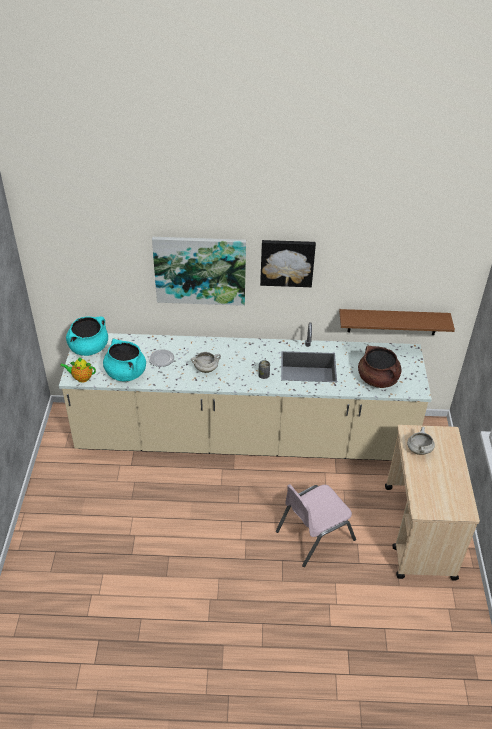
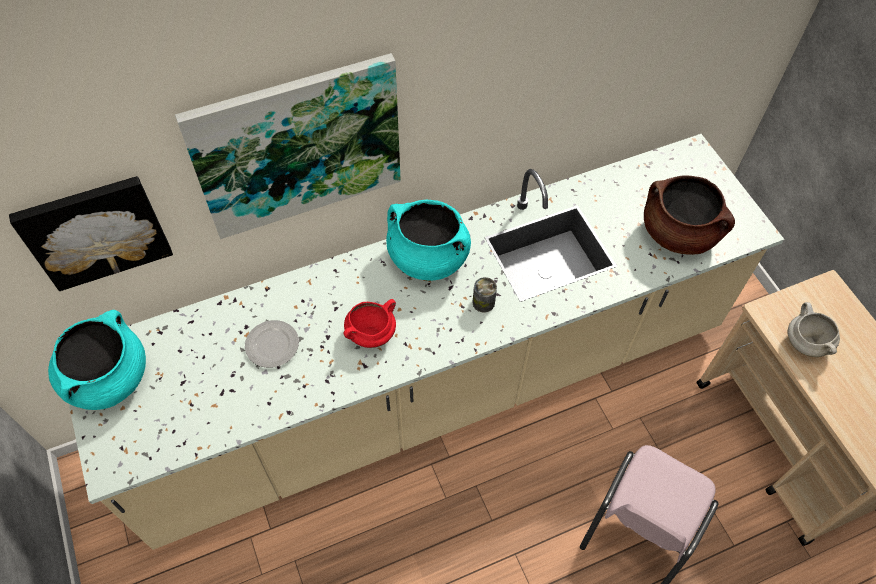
camera: 25 degrees left, 15 degrees up
teapot [60,357,96,382] -> none
turquoise cooking pot [103,339,146,381] -> turquoise cooking pot moved to [386,200,471,280]
white cooking pot [191,352,221,373] -> red cooking pot [343,299,396,348]
picture [260,240,316,287] -> picture moved to [9,176,173,291]
brown shelf [339,309,455,335] -> none

